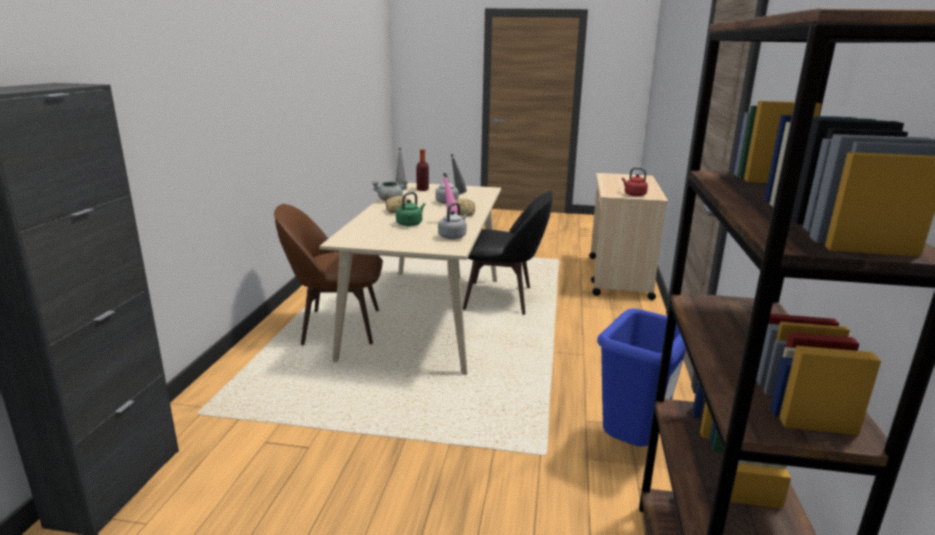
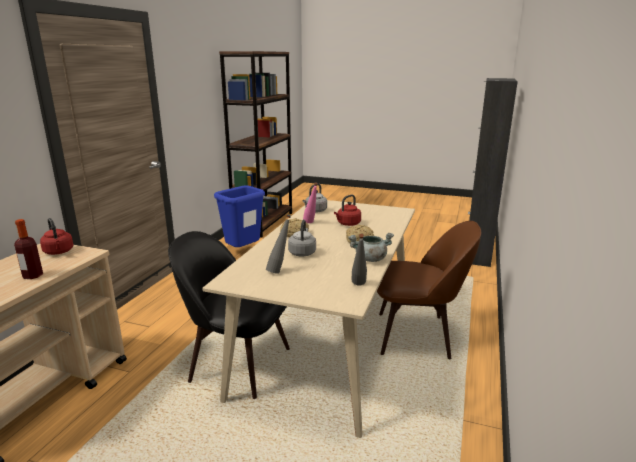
camera: 170 degrees left, 0 degrees up
green kettle [396,192,425,226] -> red kettle [334,195,361,226]
bottle [416,149,429,191] -> bottle moved to [14,219,43,279]

